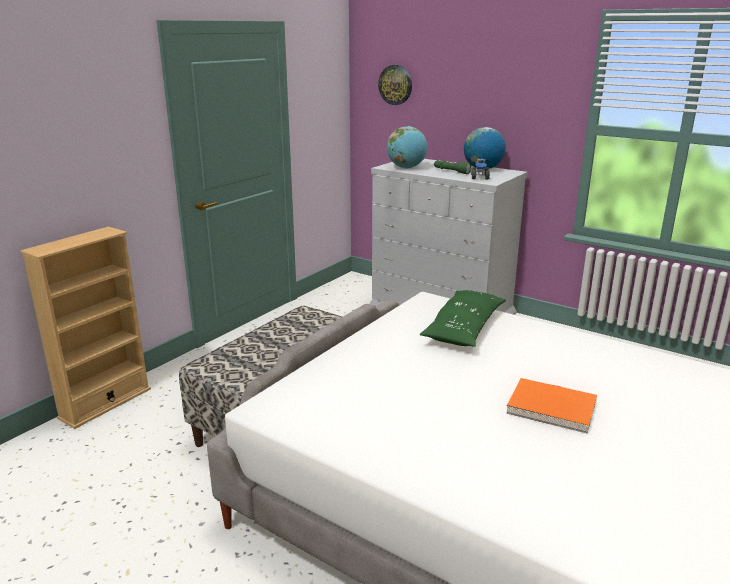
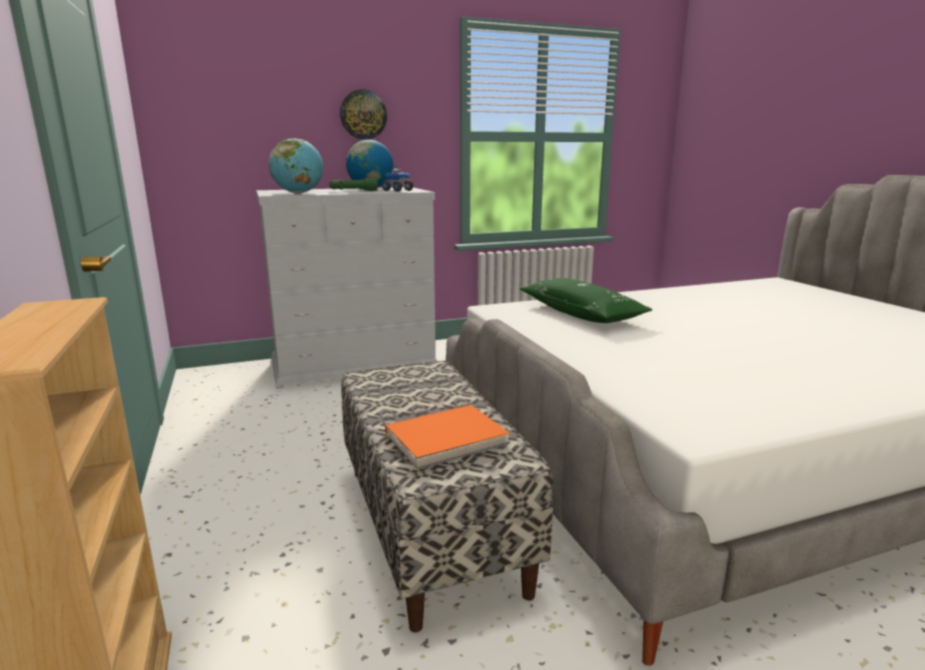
camera: 55 degrees left, 5 degrees down
wall clock [378,65,412,105] -> wall clock moved to [340,89,387,140]
orange book [507,378,597,434] -> orange book moved to [385,405,510,470]

